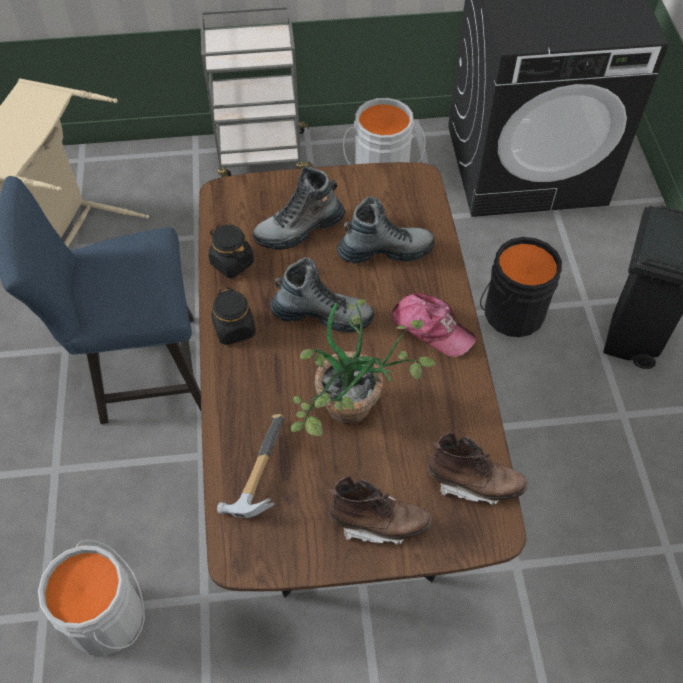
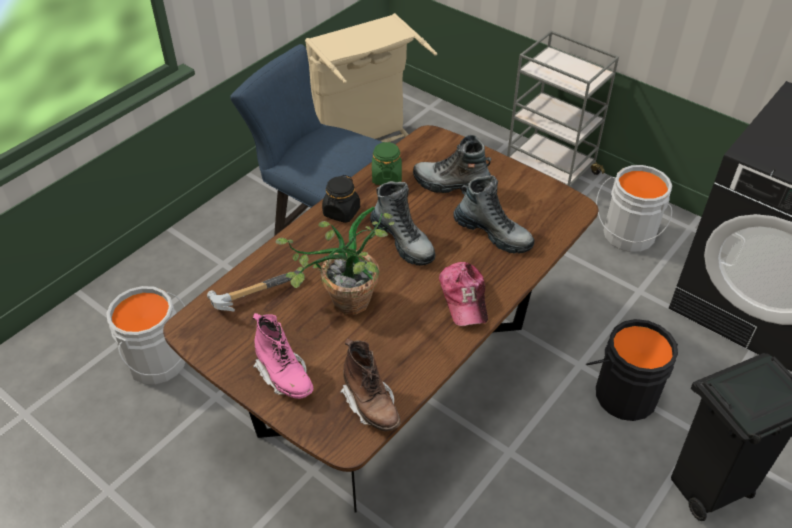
camera: 45 degrees right, 10 degrees down
black jar [209,225,254,278] -> green jar [372,142,402,185]
brown boot [329,476,432,545] -> pink boot [253,313,313,399]

